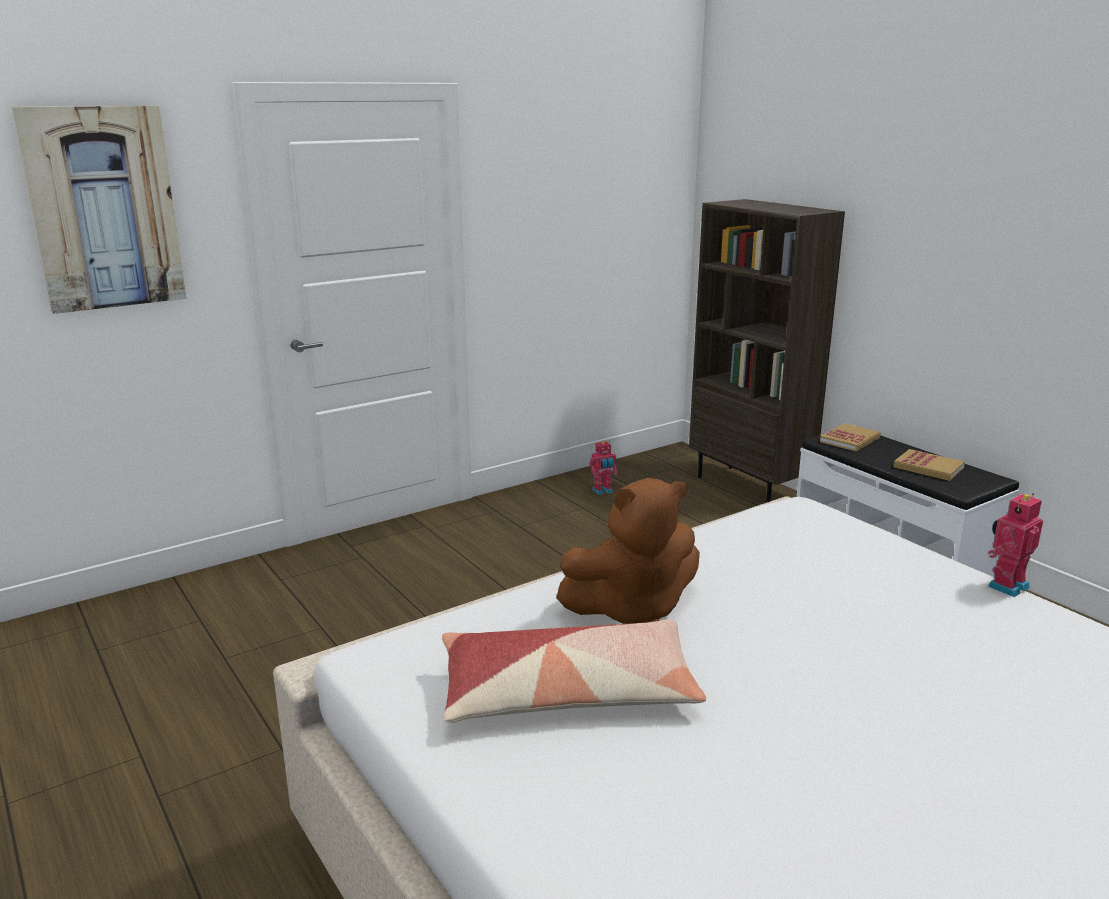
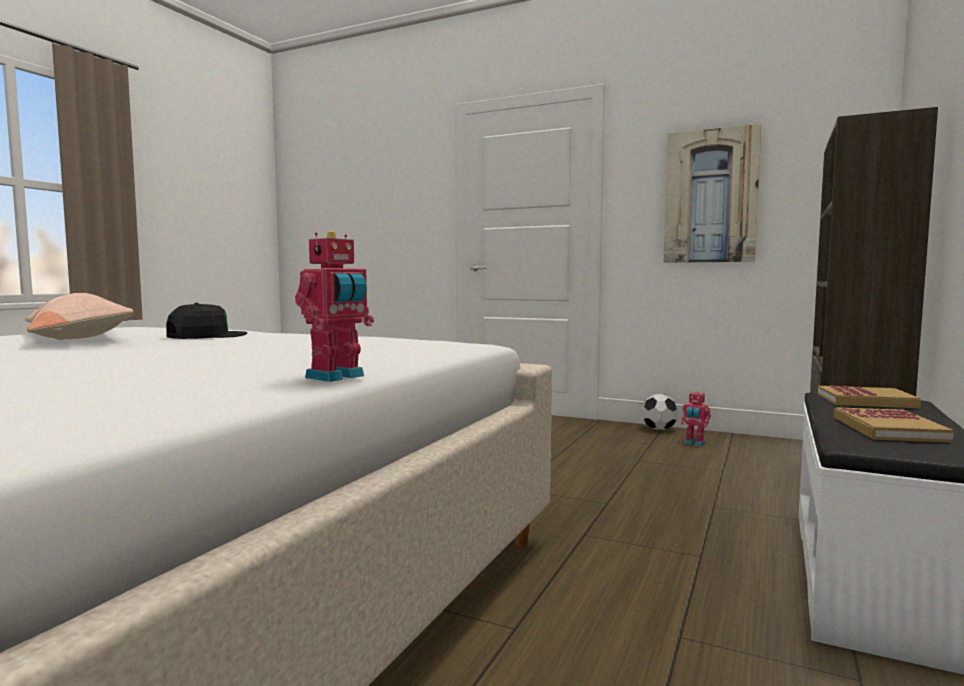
camera: 60 degrees right, 15 degrees down
picture [12,106,186,314] -> picture moved to [664,124,762,263]
brown plush toy [556,478,700,624] -> black cap [166,303,247,339]
toy robot [988,493,1043,597] -> toy robot turned 105 degrees clockwise [295,231,374,382]
none -> football [641,394,679,430]

